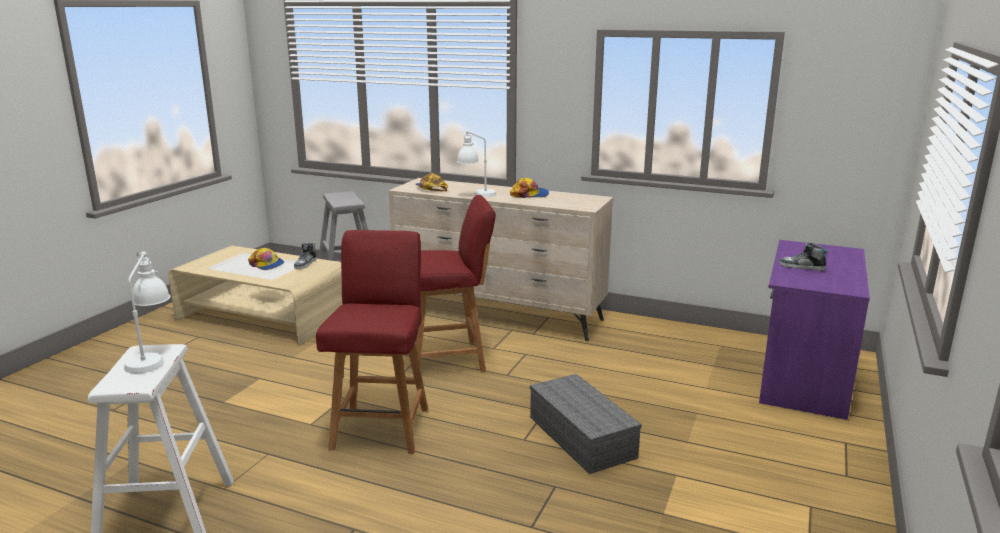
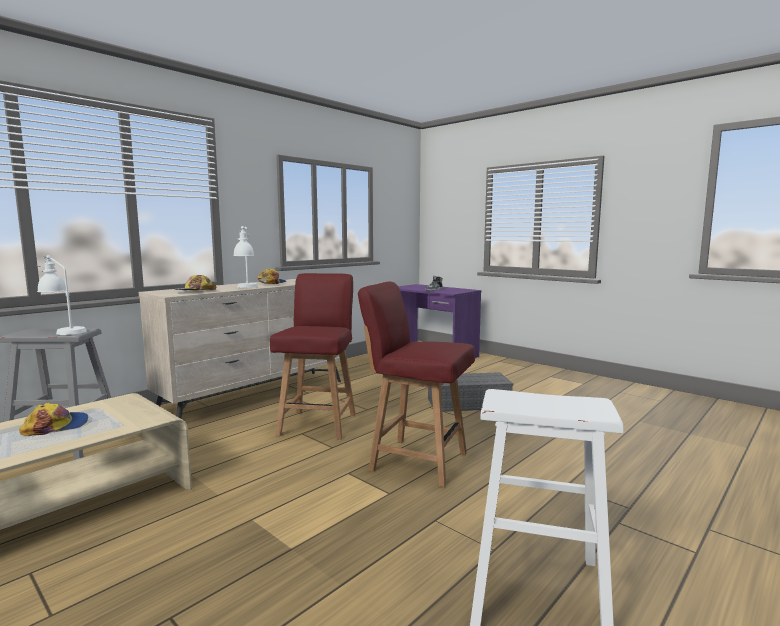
camera: 70 degrees left, 10 degrees down
white table lamp [124,252,170,374] -> white table lamp moved to [37,255,87,335]
shoe [294,243,316,269] -> none

